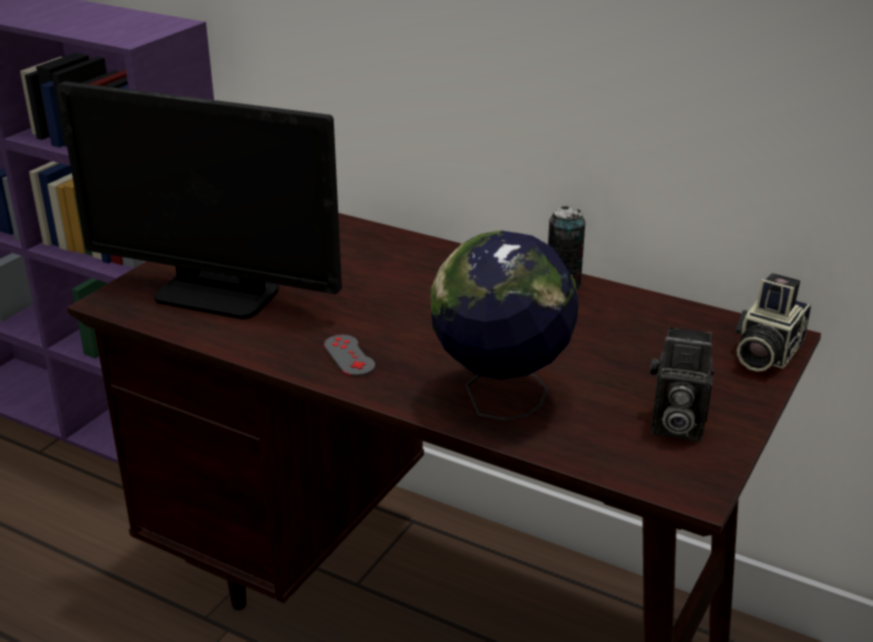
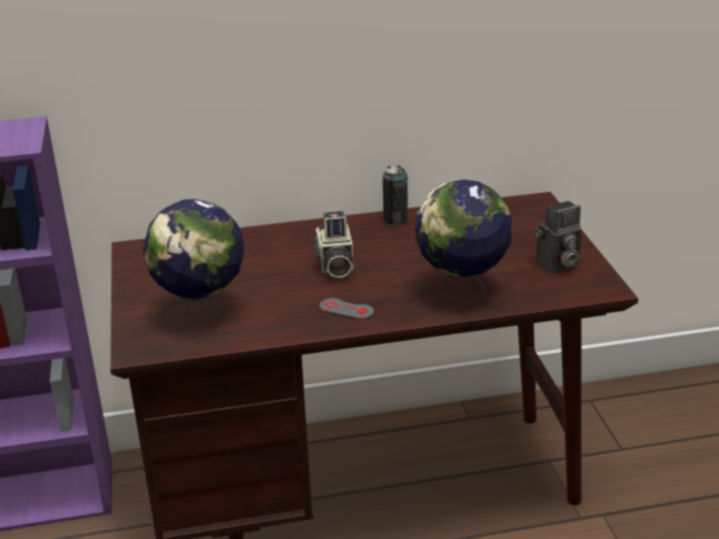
camera: 40 degrees left, 0 degrees up
monitor [57,81,342,319] -> globe [143,199,244,323]
camera [736,273,811,372] -> camera moved to [314,211,354,278]

